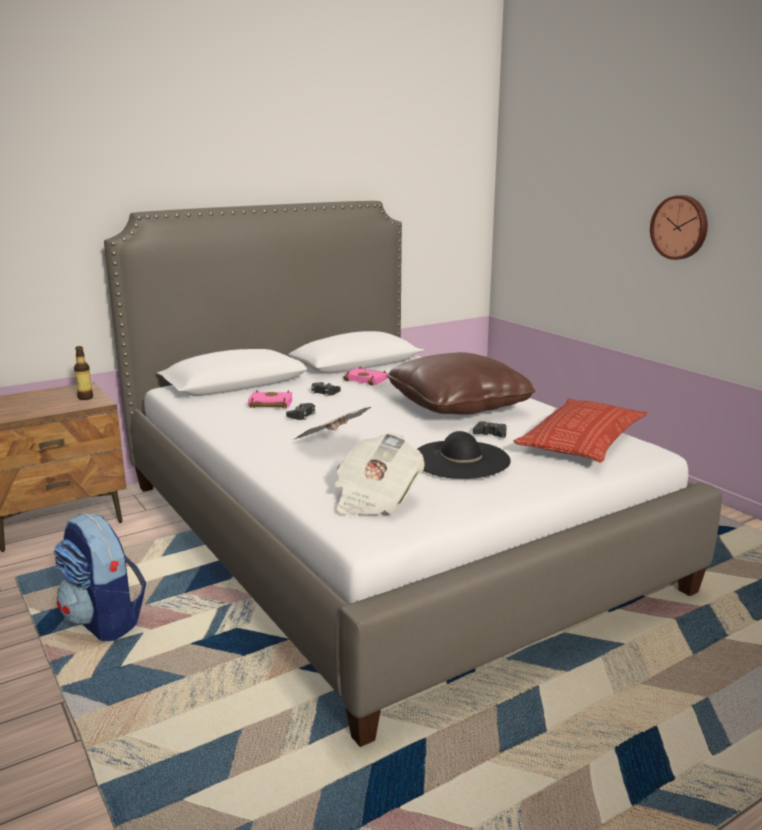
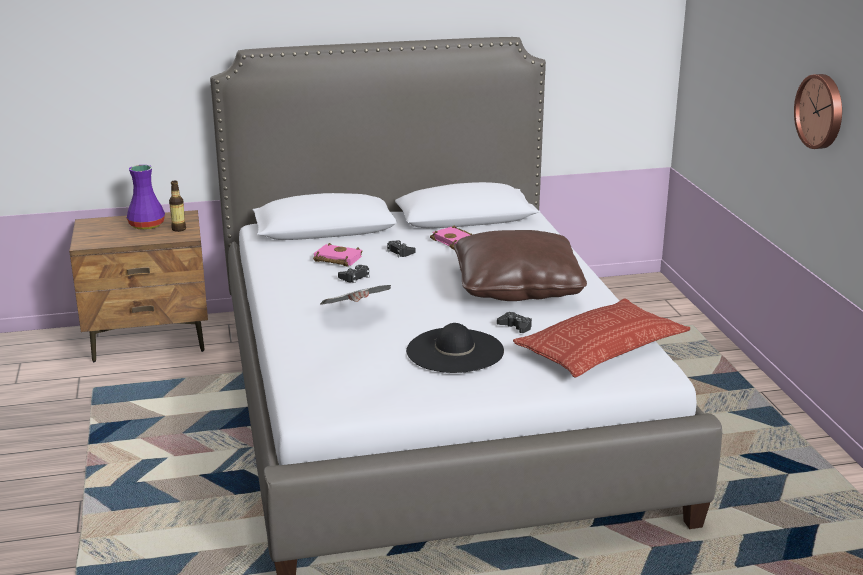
camera: 20 degrees right, 5 degrees up
backpack [53,513,146,641] -> none
newspaper [335,433,425,516] -> none
none -> purple vase [127,165,165,230]

